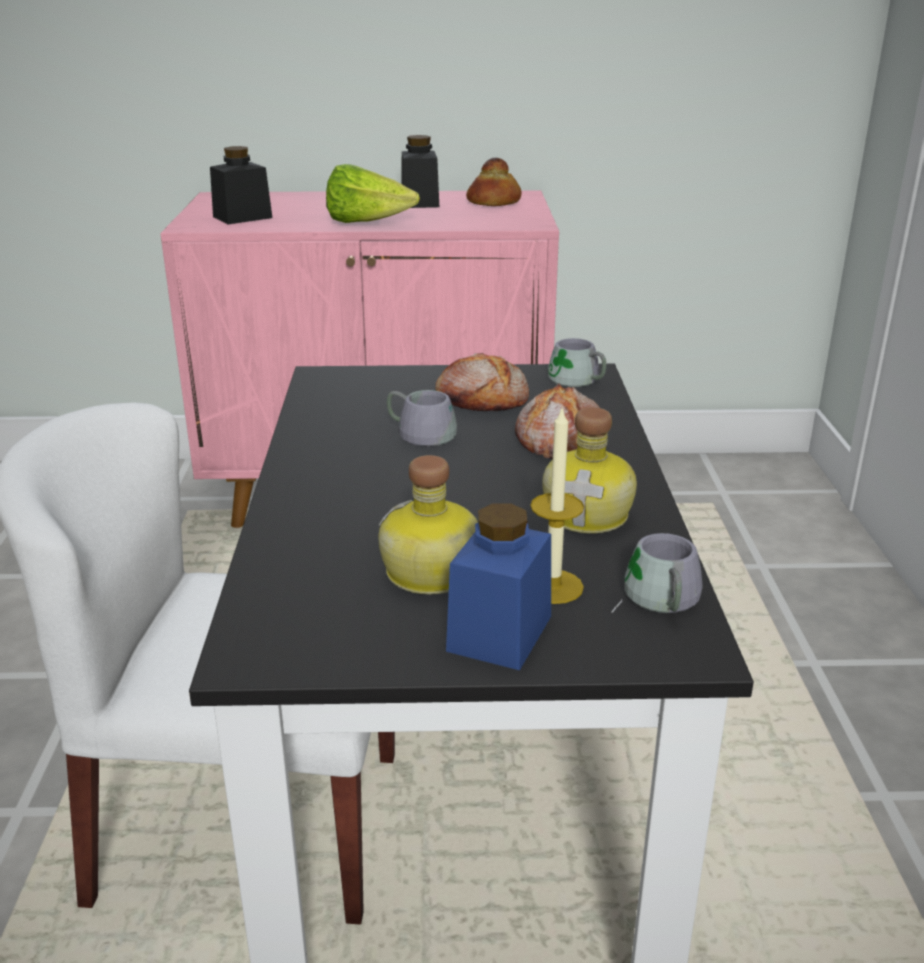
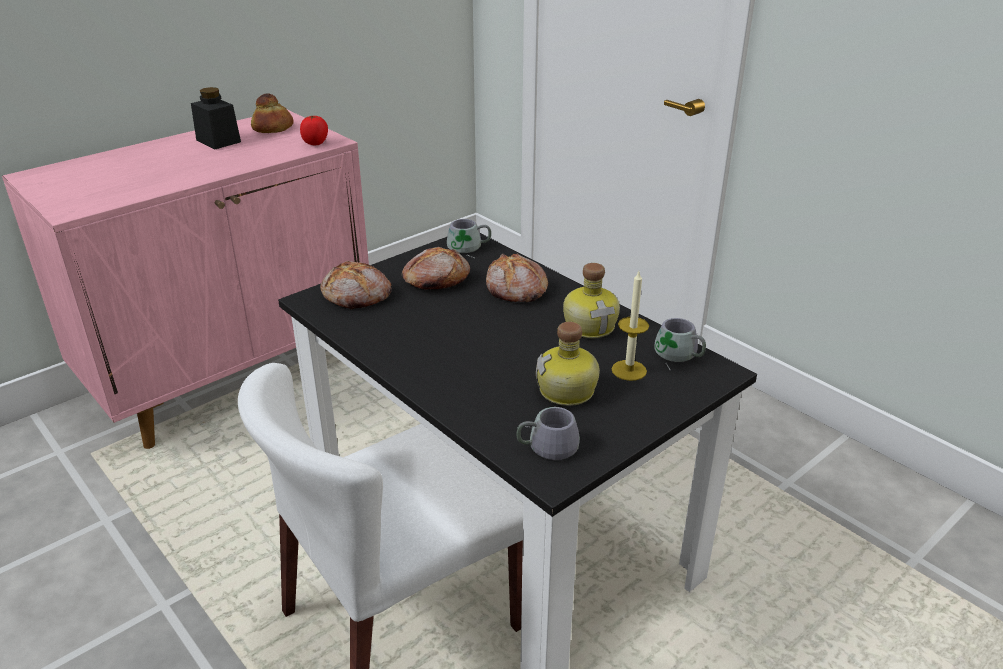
camera: 40 degrees left, 5 degrees up
black jar [210,146,272,224] -> none
lettuce [326,164,420,223] -> none
grey mug [387,390,457,447] -> grey mug moved to [516,407,580,460]
blue jar [446,504,551,670] -> none
none -> tomato [300,116,328,145]
none -> bread [320,261,392,309]

